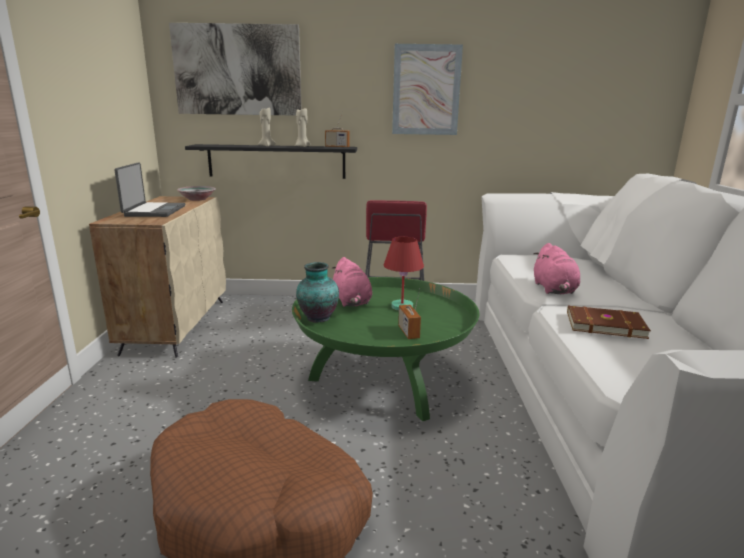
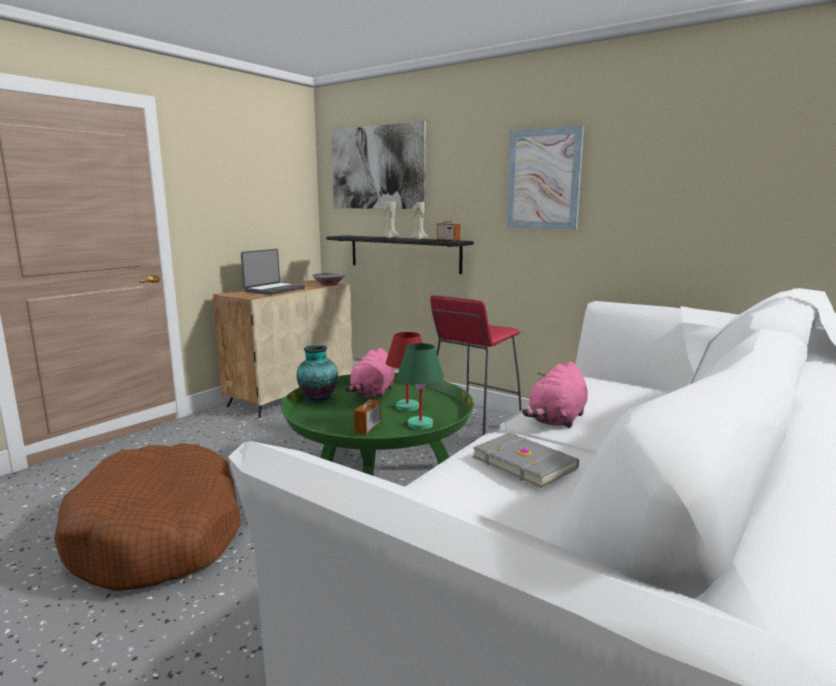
camera: 35 degrees right, 5 degrees down
brown book [567,305,651,339] -> grey book [473,433,579,488]
none -> green table lamp [397,343,444,430]

